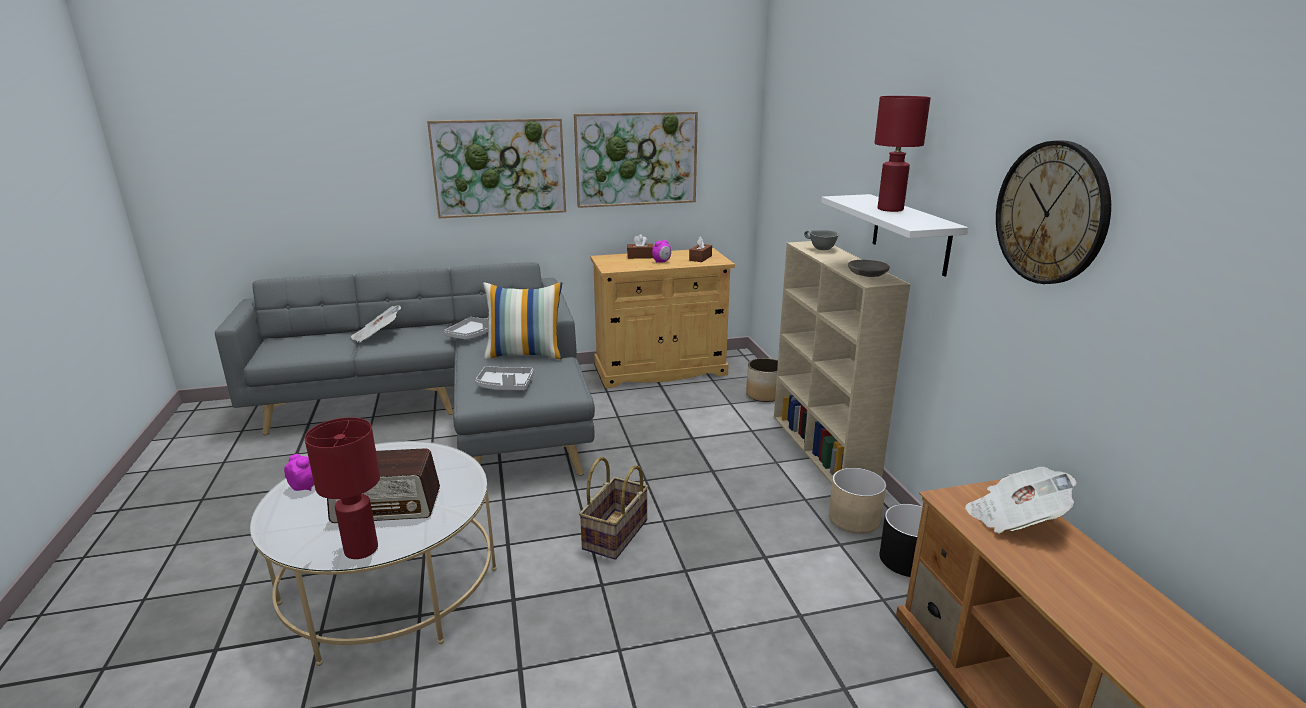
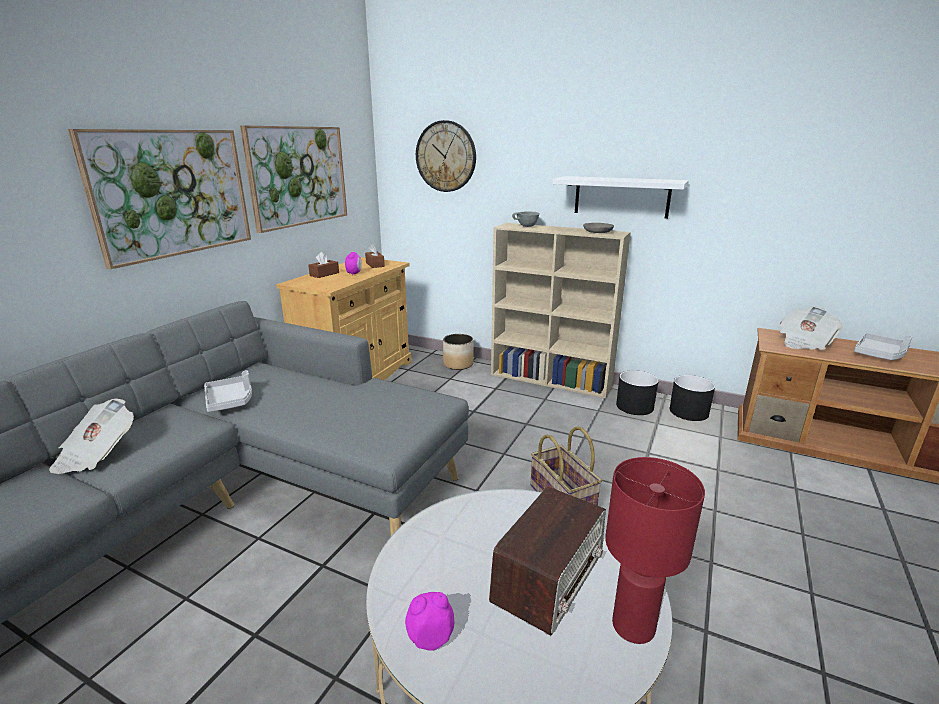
camera: 50 degrees left, 0 degrees up
grey tray [475,366,534,390] -> grey tray moved to [854,333,913,360]
pillow [483,282,562,360] -> none
beige planter [829,468,886,534] -> black planter [616,370,659,415]
red table lamp [874,96,931,212] -> none
wall clock [996,140,1111,284] -> wall clock moved to [416,120,476,192]

